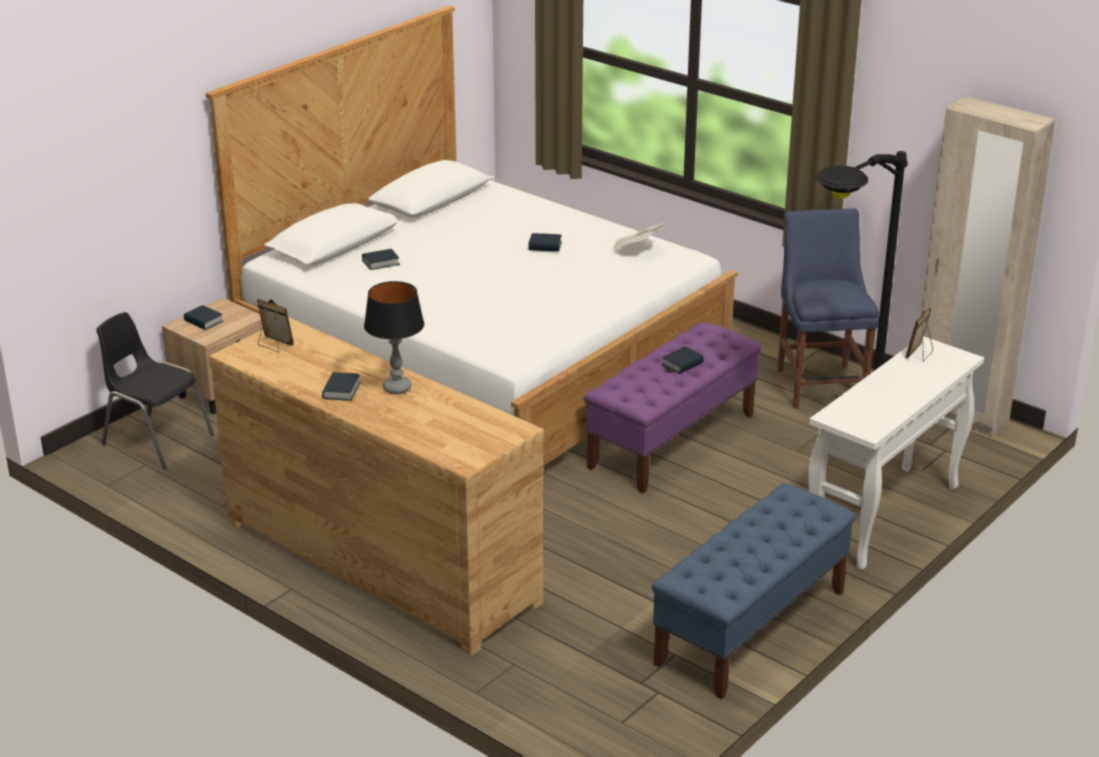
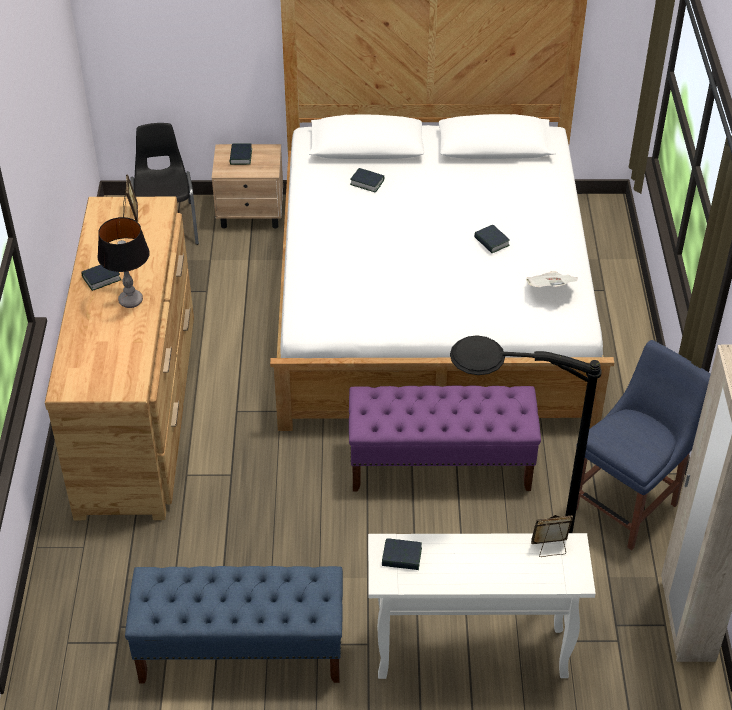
camera: 50 degrees right, 15 degrees up
book [662,346,704,374] -> book moved to [382,539,422,570]

